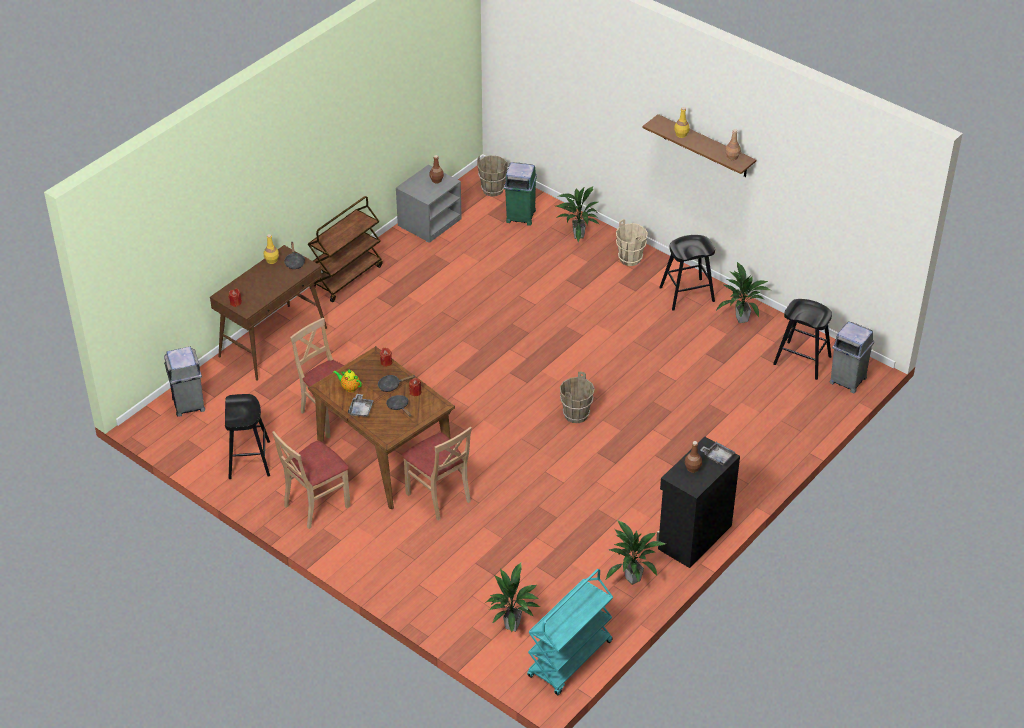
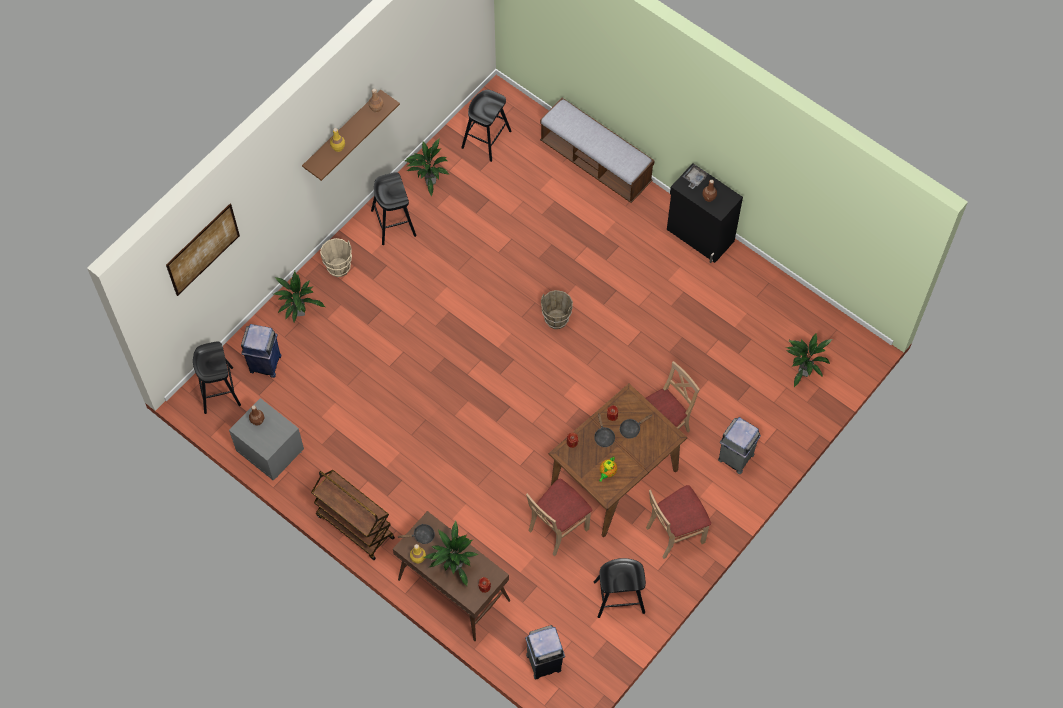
camera: 90 degrees left, 20 degrees up
beige chair [272,431,351,529] -> beige chair turned 105 degrees clockwise [646,485,711,559]
grey tray [348,394,374,417] -> none
brown bucket [477,155,508,197] -> black stool [193,341,241,414]
green trash can [504,162,537,226] -> blue trash can [241,324,281,378]
turquoise cart [527,569,613,695] -> none
potted plant [606,520,666,585] -> potted plant moved to [423,521,478,586]
grey trash can [829,322,874,393] -> grey trash can moved to [718,417,761,474]
none -> picture [166,204,240,296]
none -> bench [540,98,655,203]

